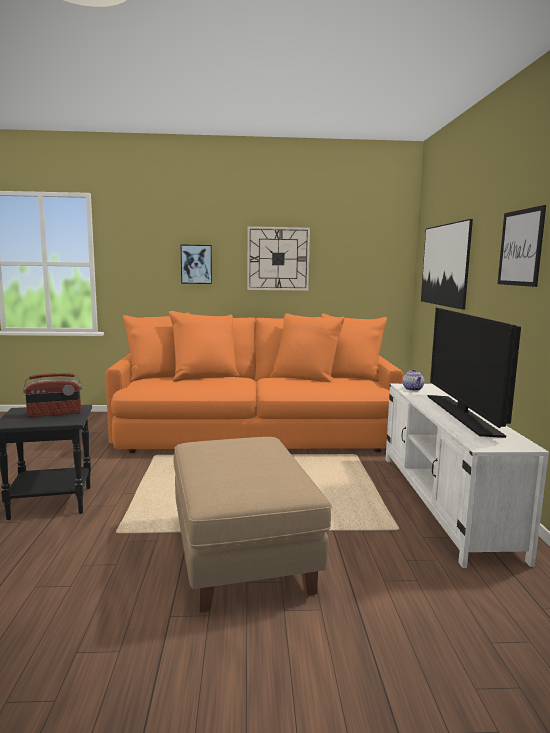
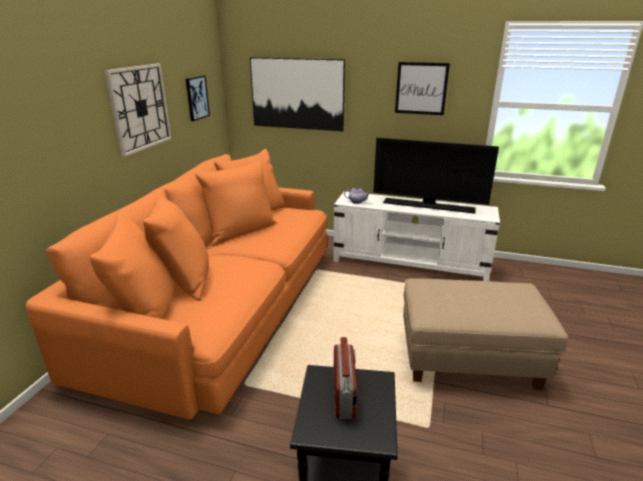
camera: 70 degrees left, 15 degrees up
picture [180,244,212,284] -> picture moved to [186,75,210,121]

